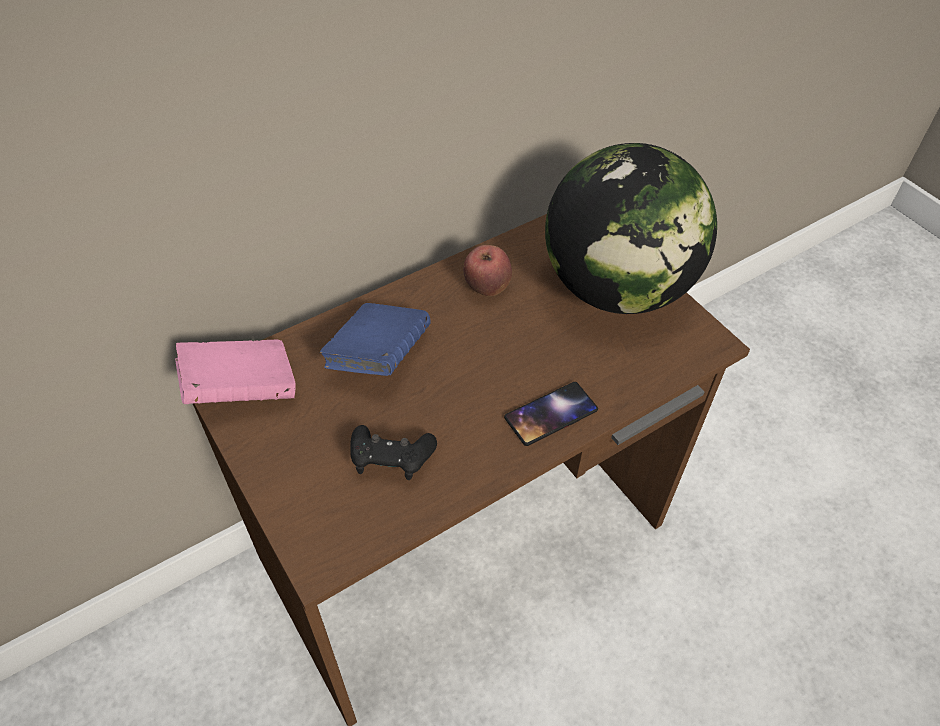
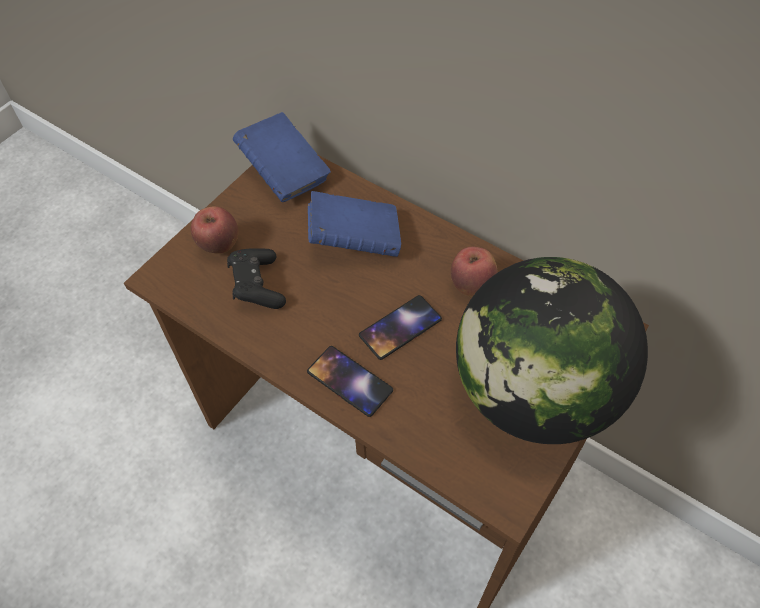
camera: 70 degrees right, 5 degrees up
pink book [175,340,296,404] -> blue book [233,112,331,203]
none -> apple [191,206,238,254]
none -> phone [359,295,442,360]

